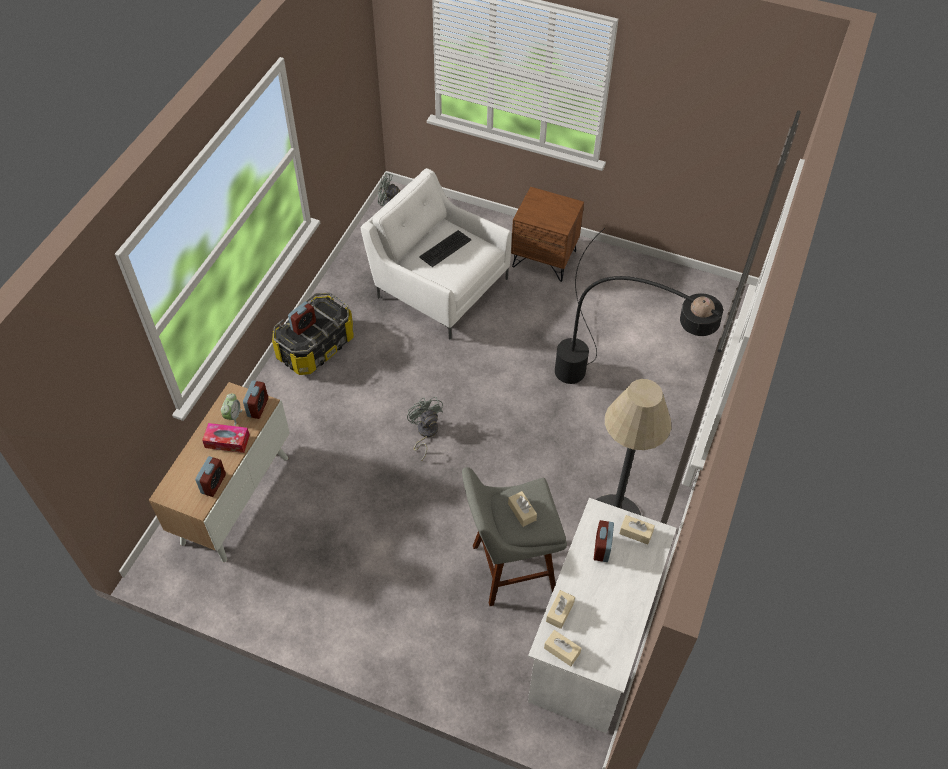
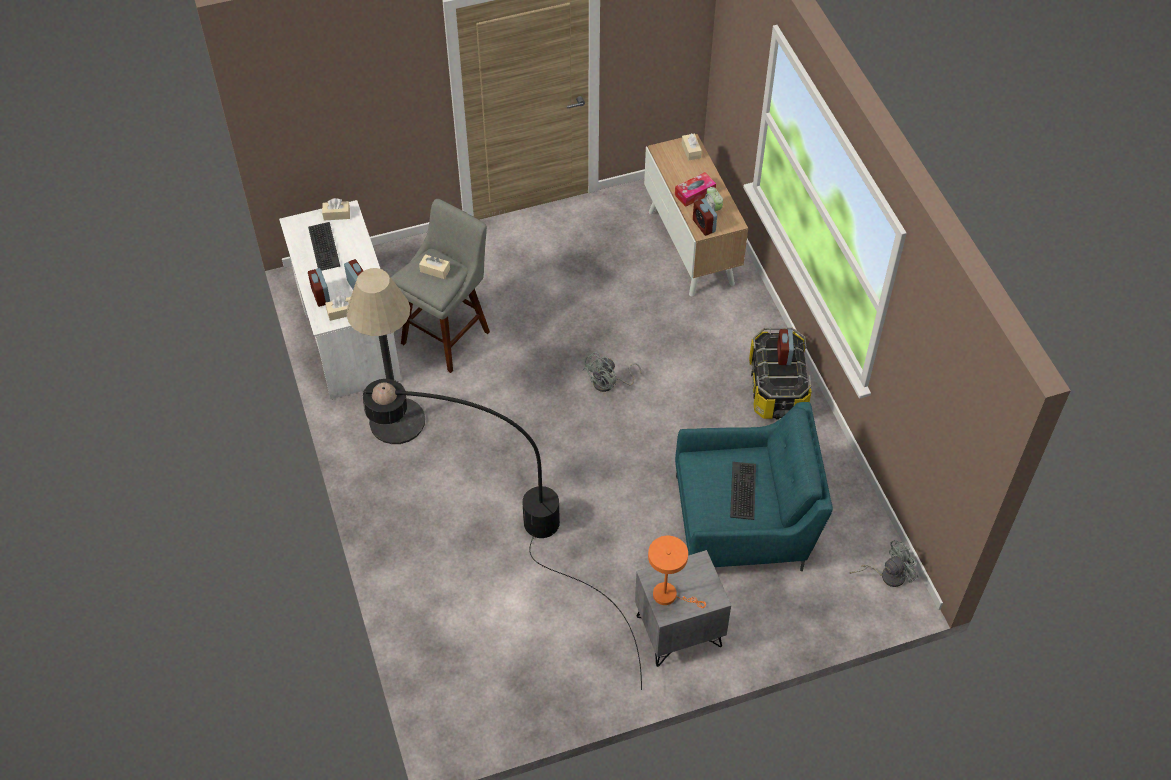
camera: 140 degrees right, 0 degrees up
alarm clock [195,456,226,497] -> alarm clock moved to [308,268,330,307]
white armchair [361,168,511,340] -> turquoise armchair [675,402,833,571]
grey fan [407,397,443,461] -> grey fan turned 105 degrees clockwise [583,352,642,392]
brown nightstand [511,187,584,282] -> grey nightstand [635,550,731,667]
beige tissue box [546,590,575,629] -> beige tissue box moved to [682,133,702,161]
none -> keyboard [308,222,340,271]
none -> orange table lamp [648,536,706,608]

